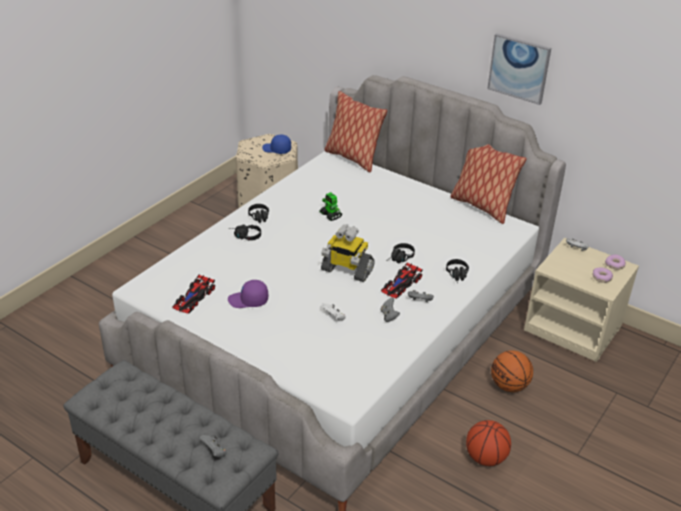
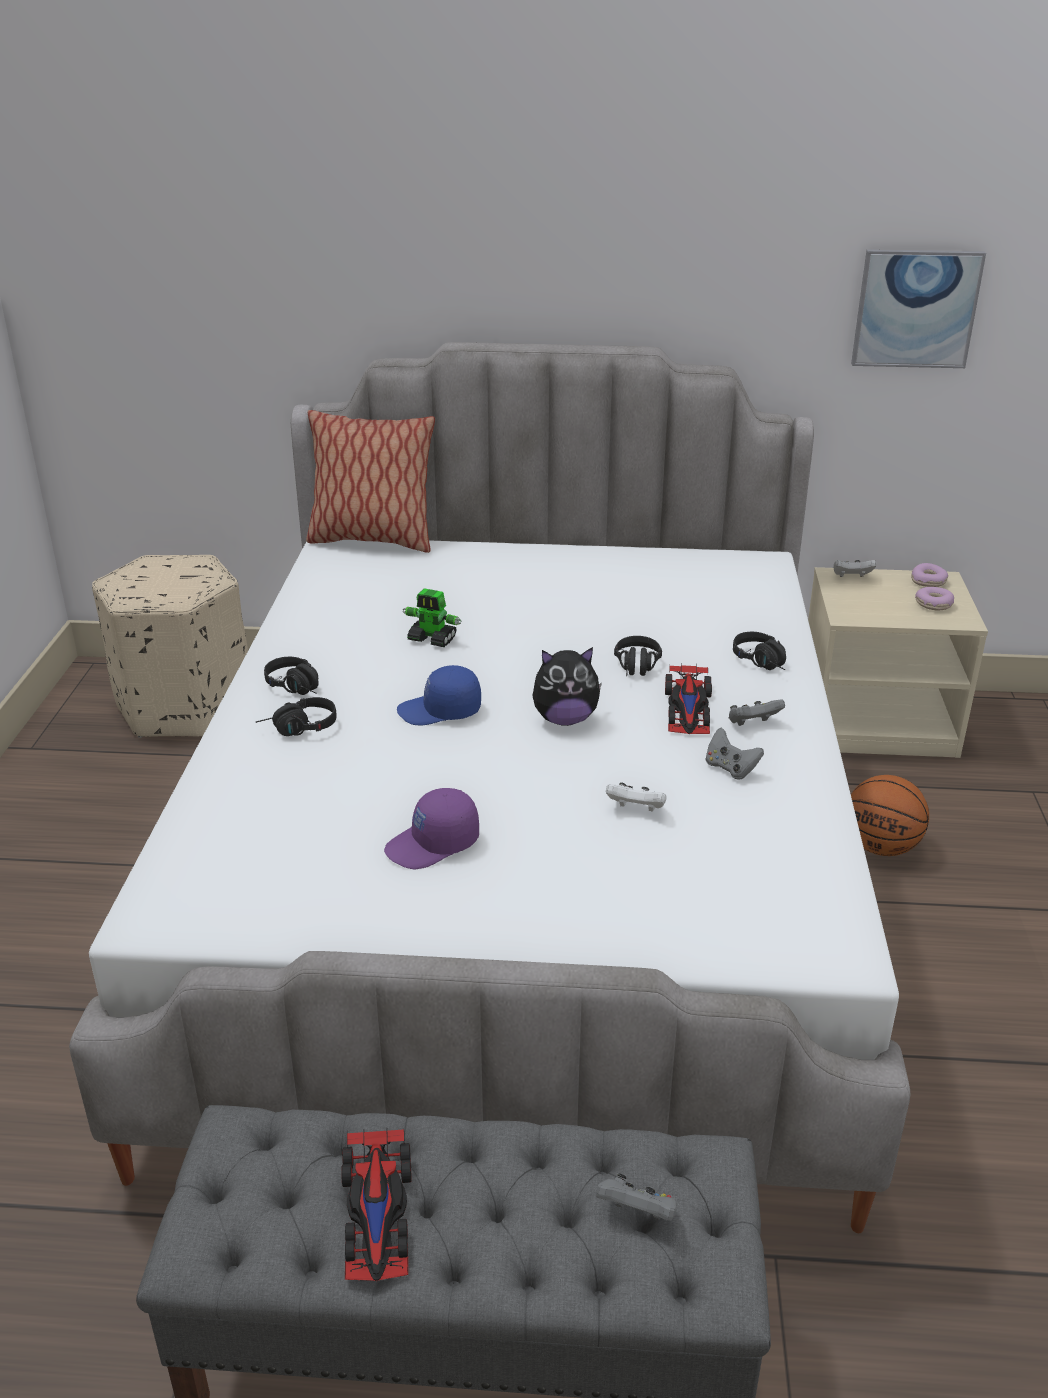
camera: 30 degrees left, 5 degrees down
toy car [172,275,215,314] -> toy car moved to [341,1127,412,1281]
blue cap [262,135,291,154] -> blue cap moved to [397,665,481,725]
toy robot [321,225,375,282] -> plush toy [532,647,602,726]
pillow [450,144,526,224] -> none
basketball [466,420,511,466] -> none
picture [487,33,551,105] -> picture moved to [851,249,986,368]

